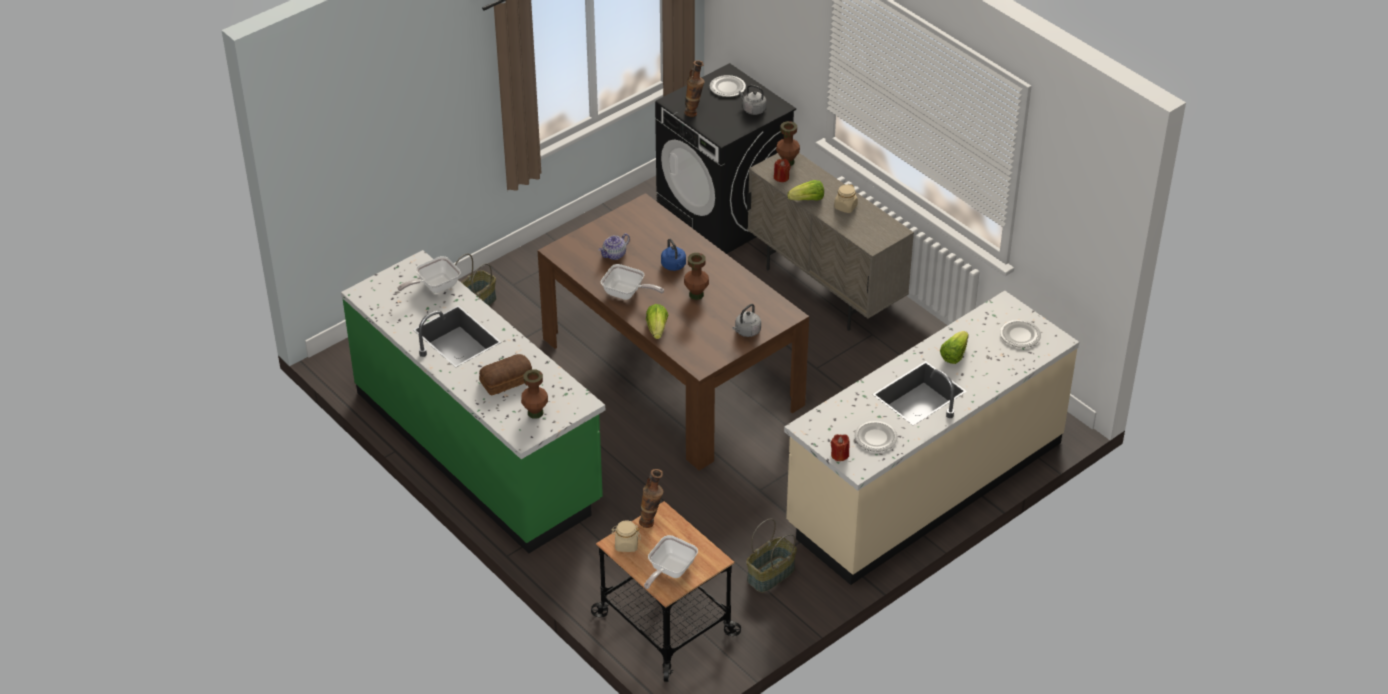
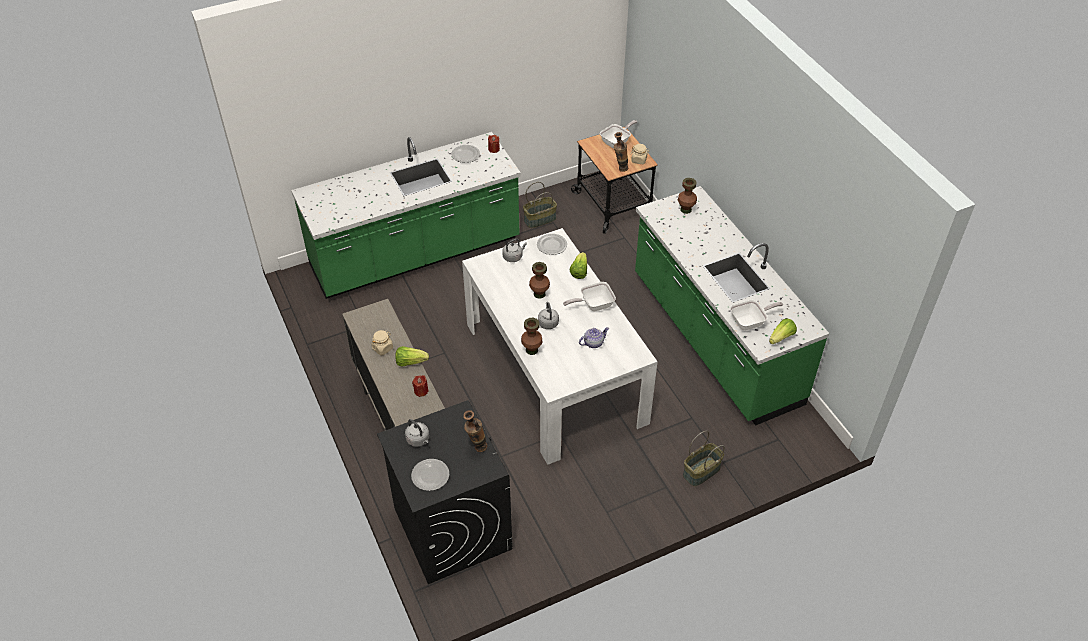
camera: 165 degrees left, 5 degrees up
bread [479,354,532,396] -> none
brown dining table [538,193,809,471] -> white dining table [462,228,658,465]
frying pan [600,264,664,300] -> frying pan turned 60 degrees counterclockwise [563,282,616,311]
blue kettle [661,239,686,271] -> grey kettle [538,302,559,329]
brown vase [776,121,800,166] -> brown vase moved to [521,318,543,355]
beige counter [784,290,1079,585] -> green counter [291,132,521,299]
lettuce [940,331,969,364] -> lettuce moved to [769,319,797,344]
plate [1000,320,1041,348] -> plate moved to [537,234,567,255]

